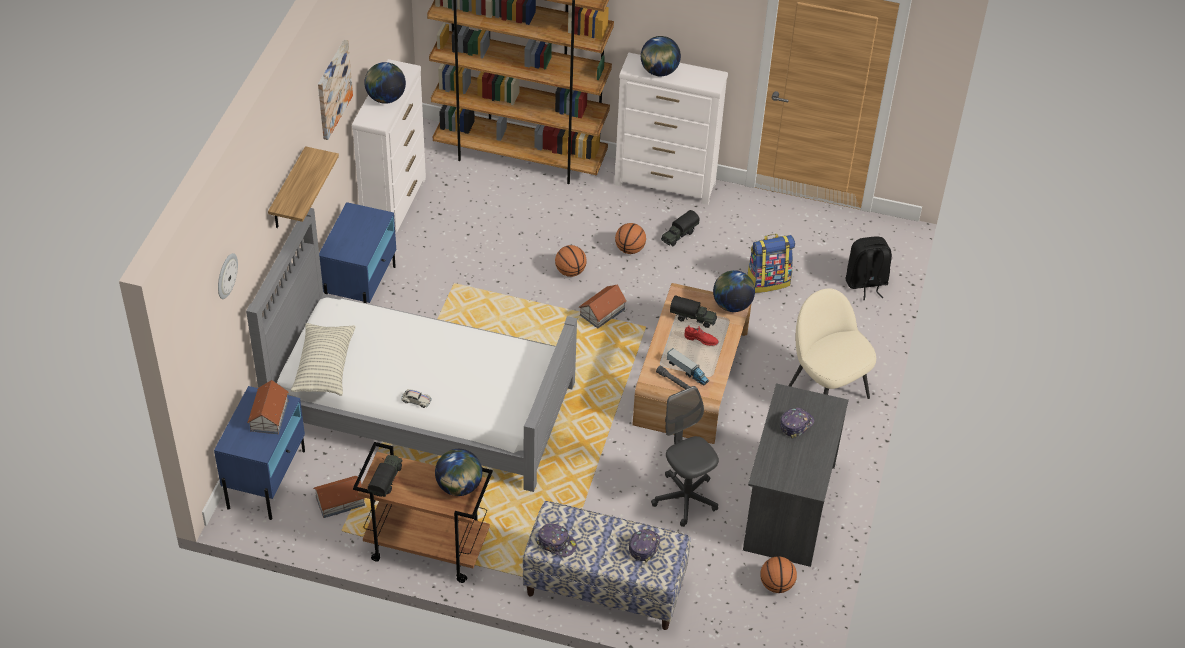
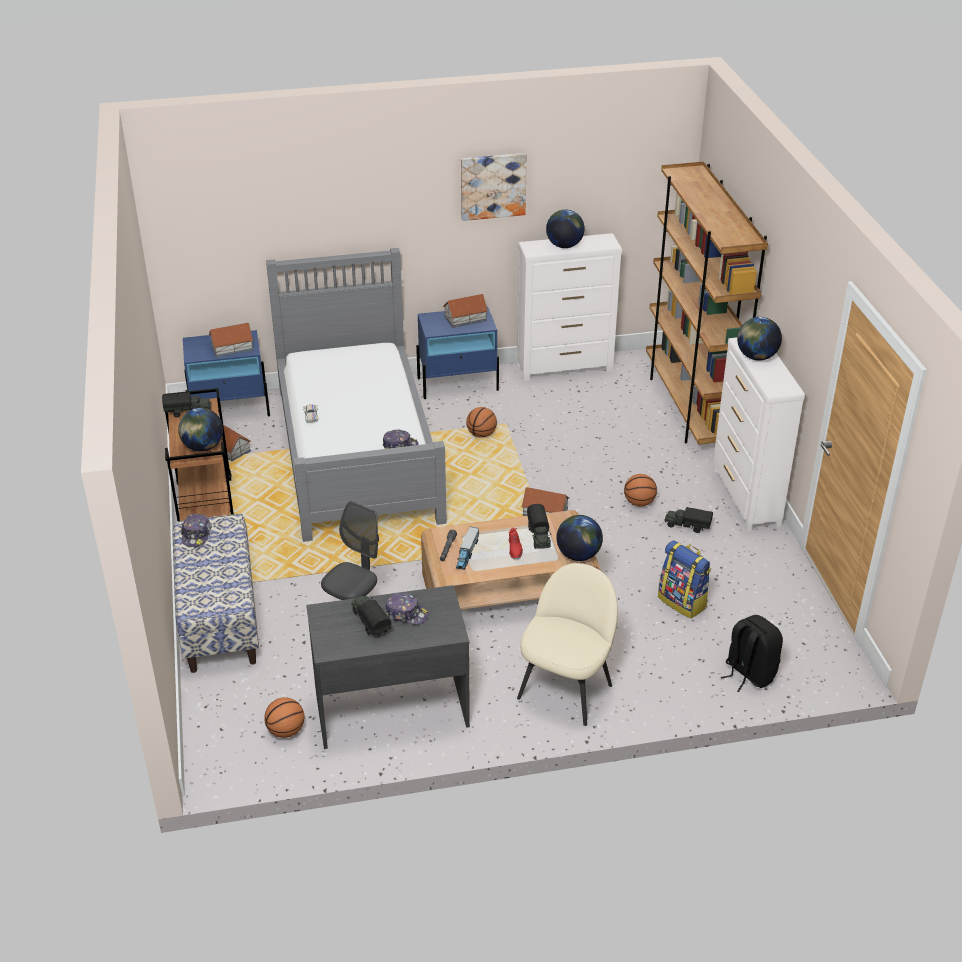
camera: 65 degrees right, 10 degrees down
wall clock [218,253,238,299] -> none
shelf [268,146,339,228] -> none
pillow [291,323,355,396] -> none
basketball [555,245,587,277] -> basketball moved to [466,407,497,438]
cap [629,529,660,562] -> cap moved to [383,430,419,449]
none -> toy truck [351,596,392,635]
none -> toy house [443,294,488,328]

